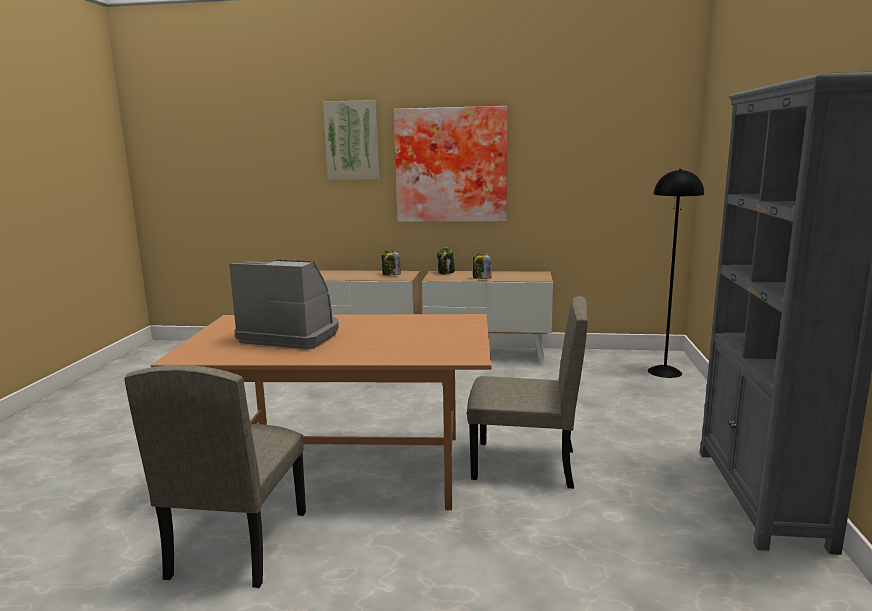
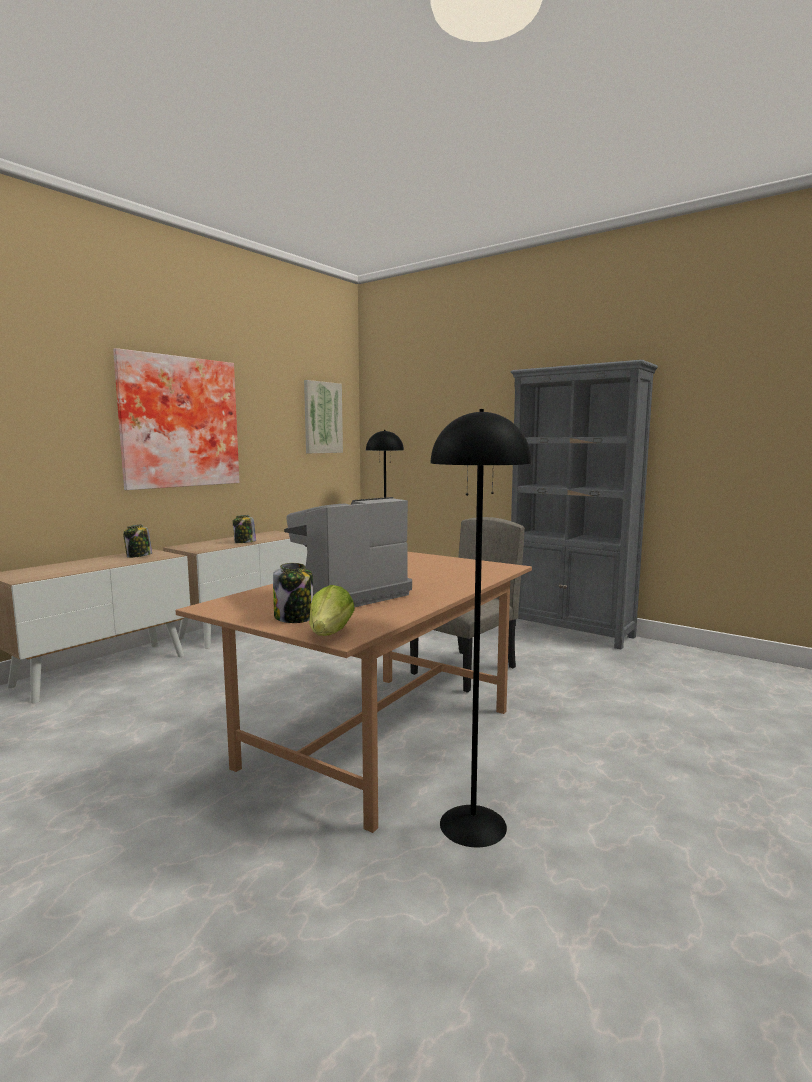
camera: 60 degrees left, 5 degrees down
beige chair [124,365,306,588] -> black floor lamp [431,409,532,847]
picture [323,100,379,180] -> picture moved to [304,380,343,453]
jar [437,248,455,274] -> jar moved to [273,563,313,623]
none -> lettuce [309,585,355,636]

